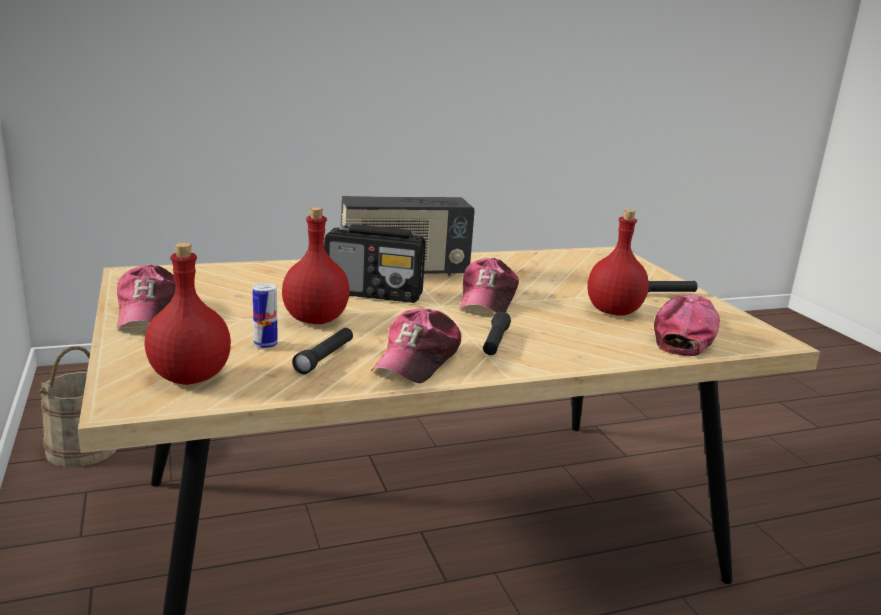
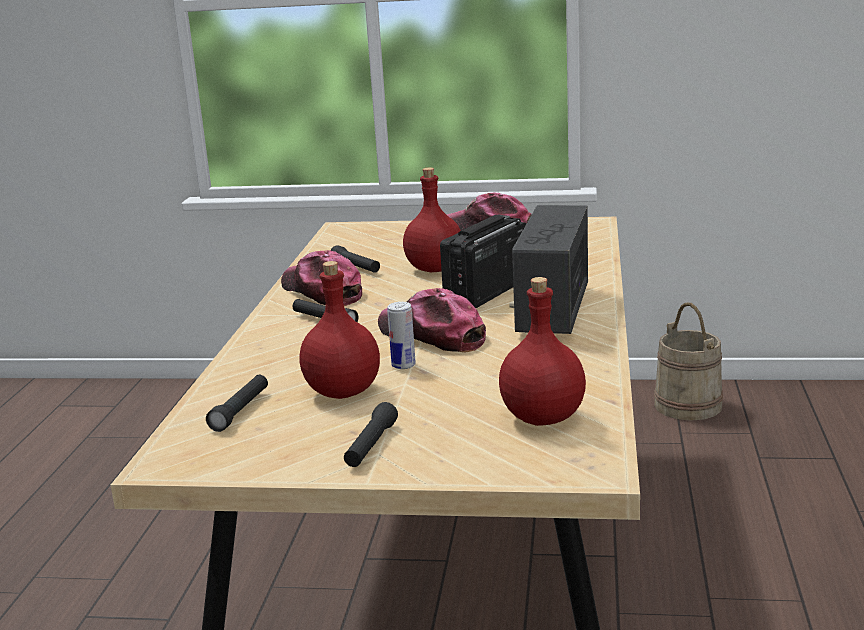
camera: 120 degrees right, 0 degrees up
red bottle [144,243,231,385] -> red bottle moved to [499,277,586,426]
can [253,283,278,348] -> can moved to [387,302,416,369]
cap [654,295,720,356] -> black flashlight [206,375,268,432]

